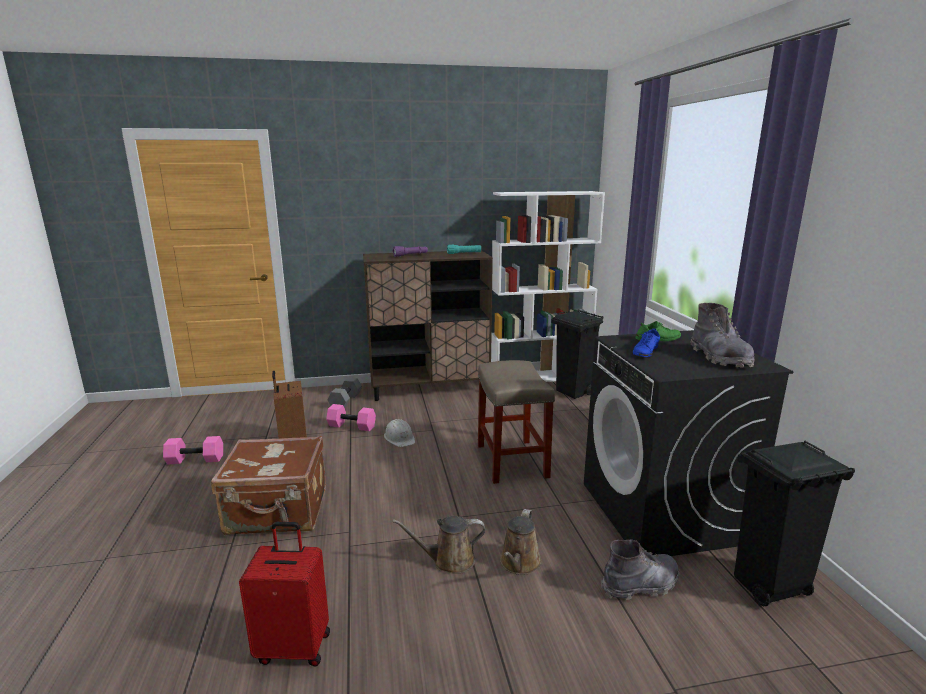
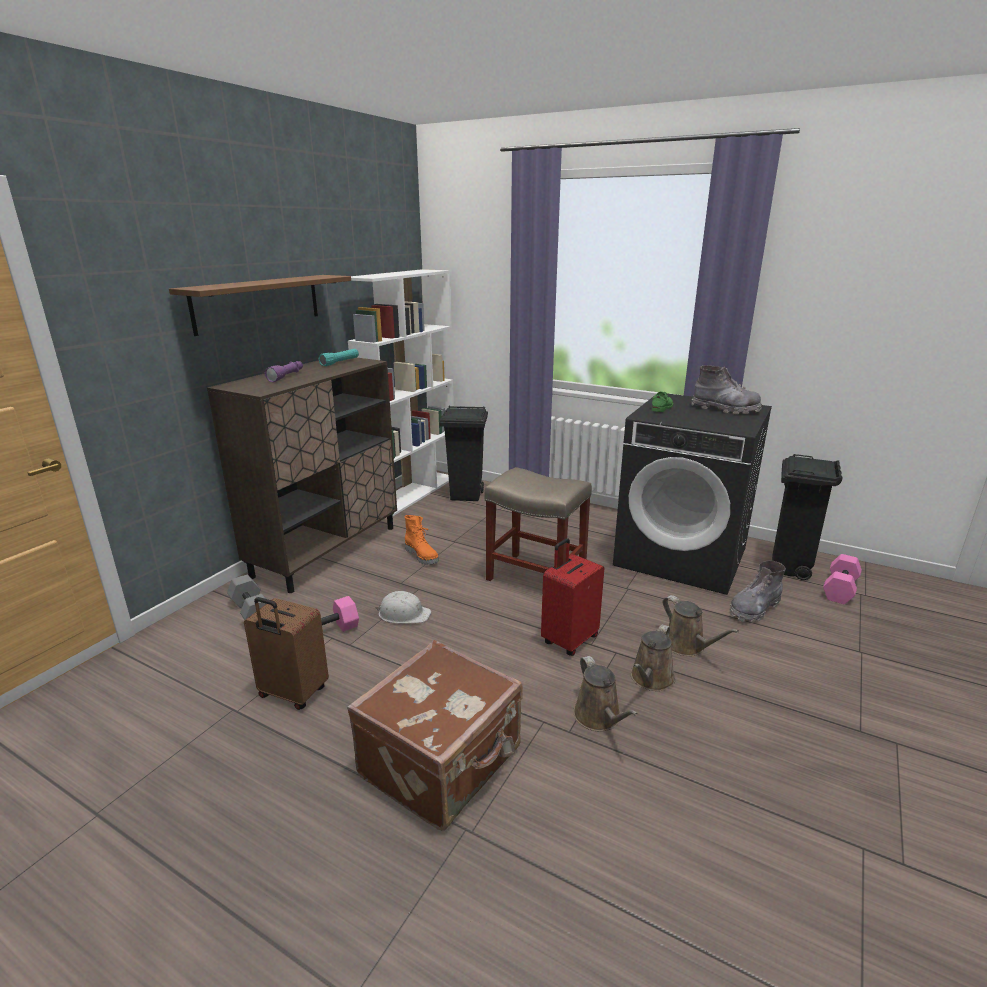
camera: 50 degrees left, 5 degrees up
pink dumbbell [163,436,223,465] -> pink dumbbell moved to [823,554,862,604]
red suitcase [239,522,330,666] -> red suitcase moved to [541,538,604,656]
grey boot [601,540,679,600] -> grey boot turned 150 degrees counterclockwise [730,560,786,623]
blue shoe [633,328,660,357] -> none
none -> brown shelf [169,275,351,336]
none -> orange boot [405,515,439,565]
none -> brown watering can [573,656,638,731]

